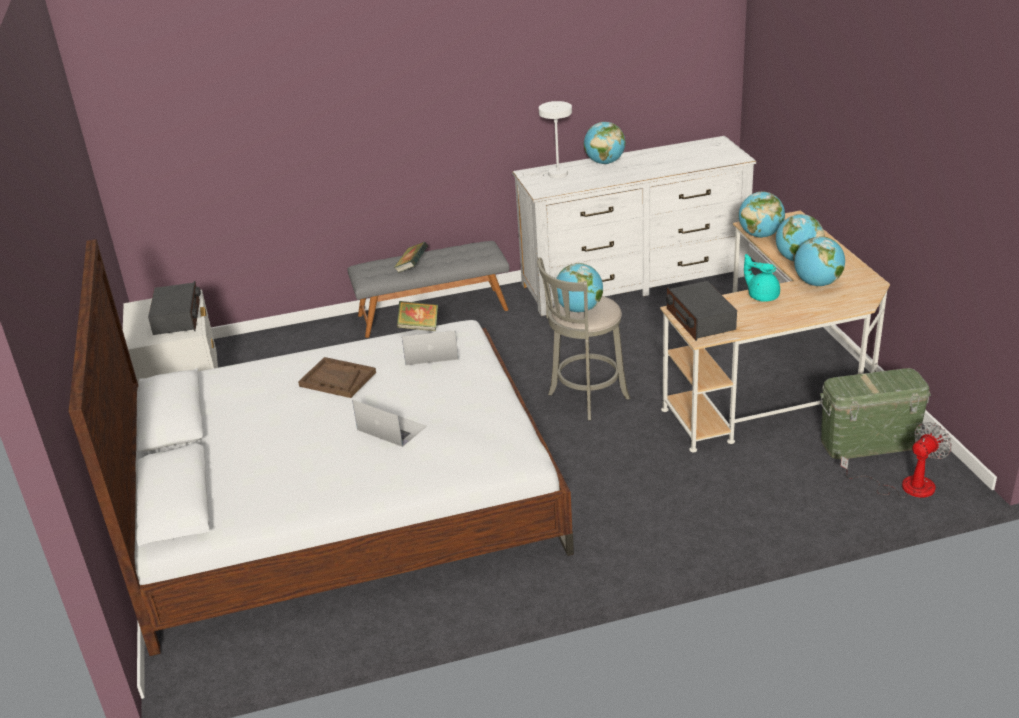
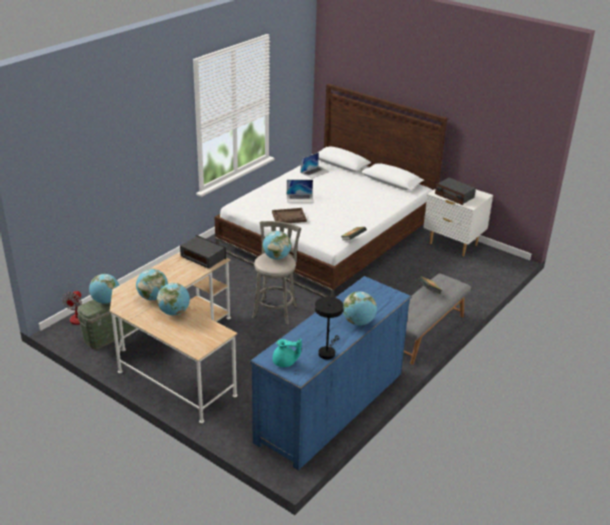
camera: 140 degrees right, 0 degrees up
brown tray [298,357,376,398] -> brown tray moved to [272,208,307,223]
laptop [402,330,459,365] -> laptop moved to [301,152,330,179]
white dresser [512,136,756,316] -> blue dresser [250,276,412,470]
white table lamp [522,101,572,178] -> none
globe [739,192,785,238] -> globe moved to [89,274,119,304]
turquoise teapot [744,254,780,302] -> turquoise teapot moved to [273,339,302,367]
none -> black table lamp [315,297,344,359]

